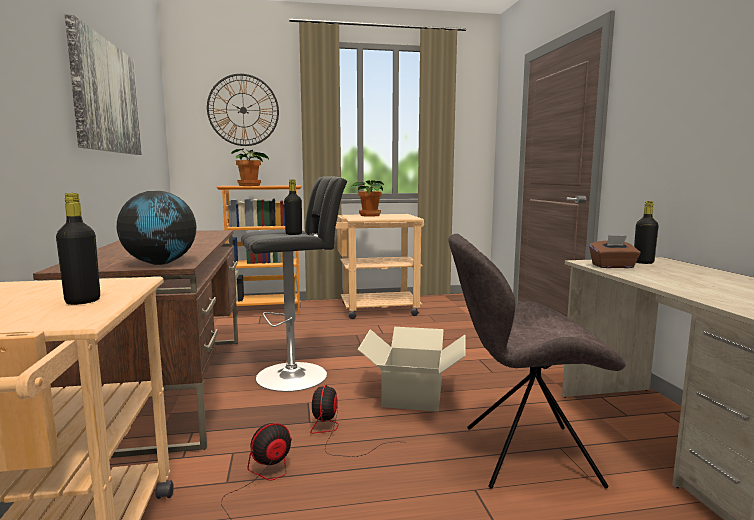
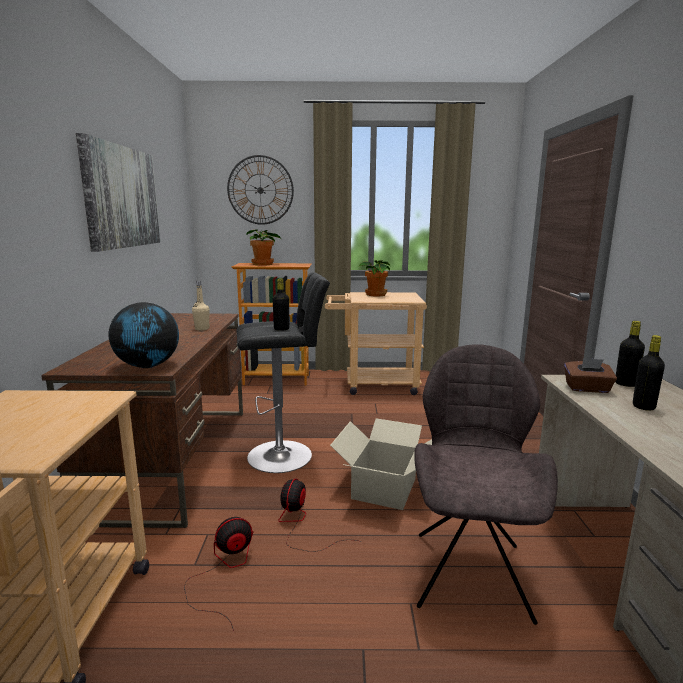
camera: 10 degrees right, 5 degrees up
black bottle [56,193,100,305] -> black bottle moved to [633,335,665,411]
grey chair [448,234,626,489] -> grey chair turned 90 degrees clockwise [414,344,558,625]
none -> beige bottle [192,281,210,330]

